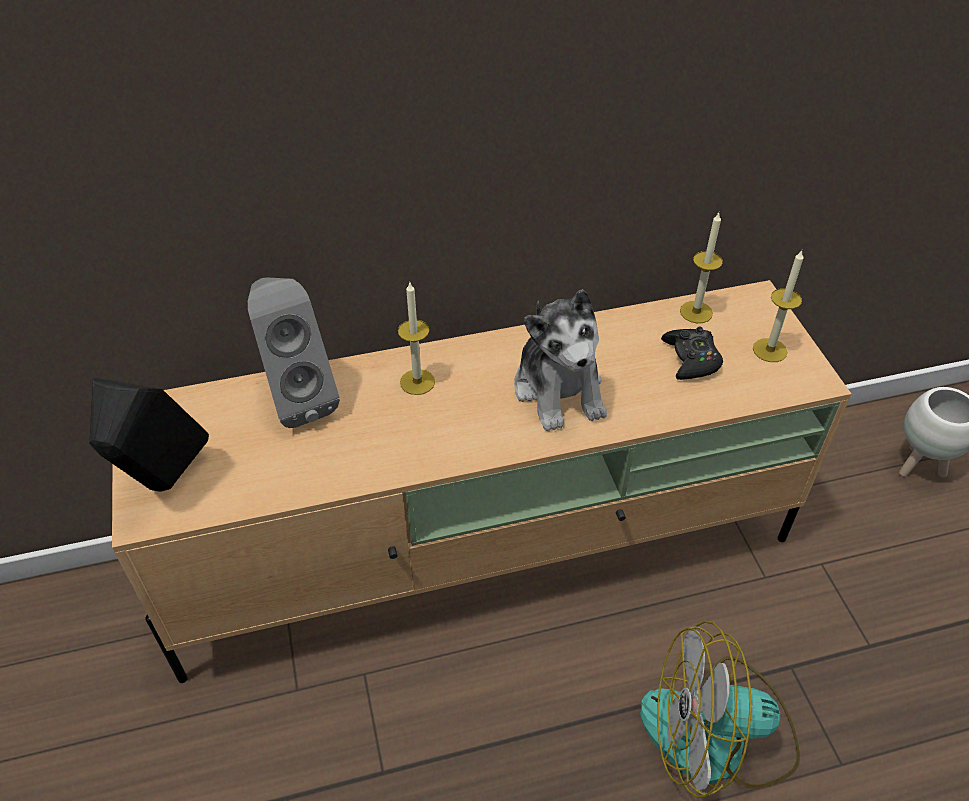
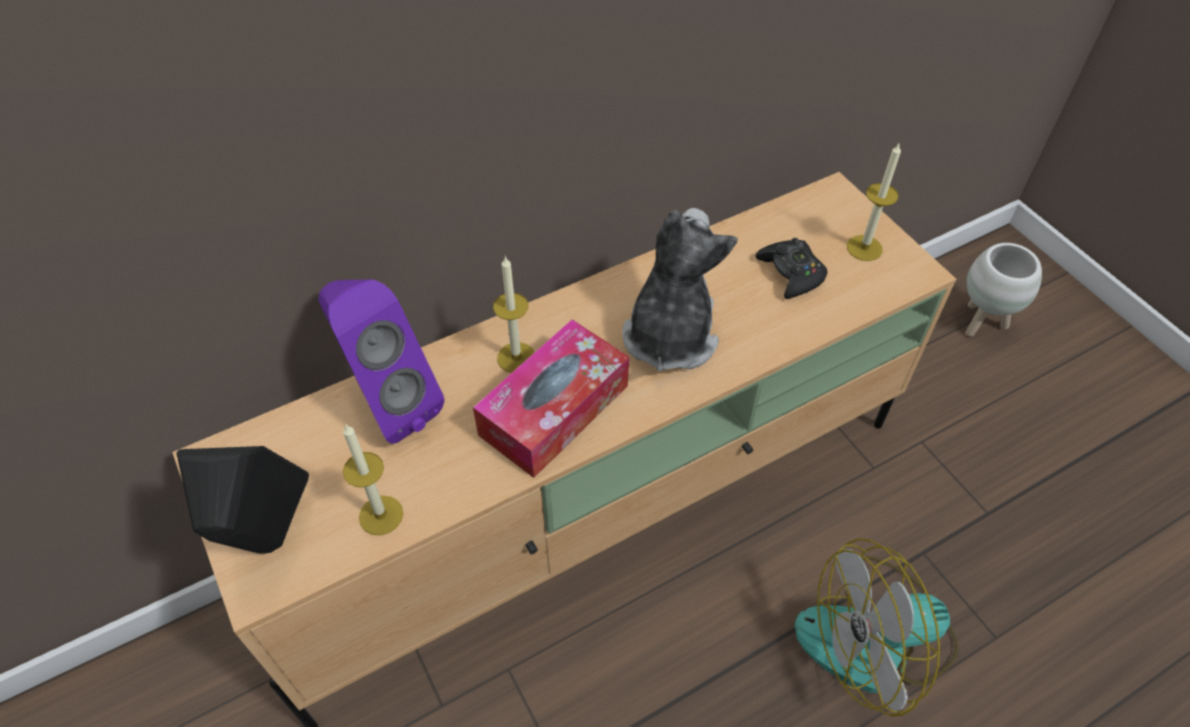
camera: 15 degrees left, 5 degrees up
grey speaker [248,278,340,428] -> purple speaker [318,279,445,444]
plush toy [514,289,607,431] -> plush toy turned 135 degrees counterclockwise [622,208,738,372]
candle [680,213,723,323] -> candle moved to [343,425,403,535]
none -> tissue box [473,319,629,478]

